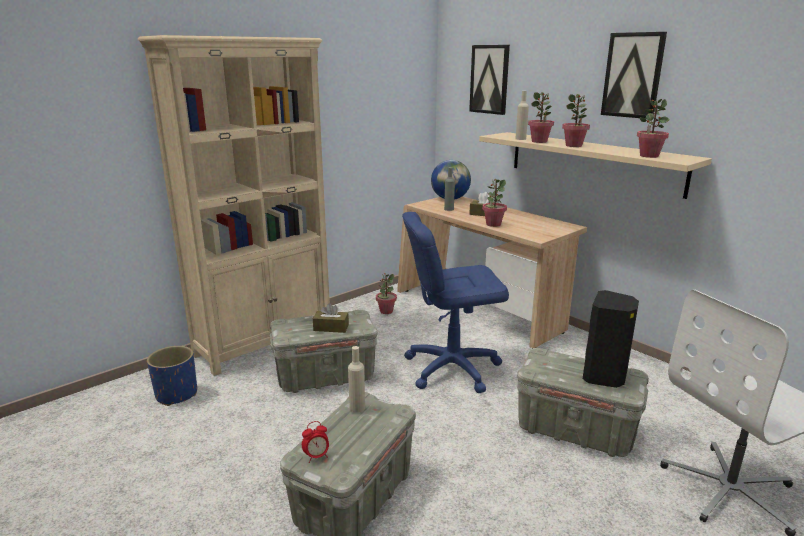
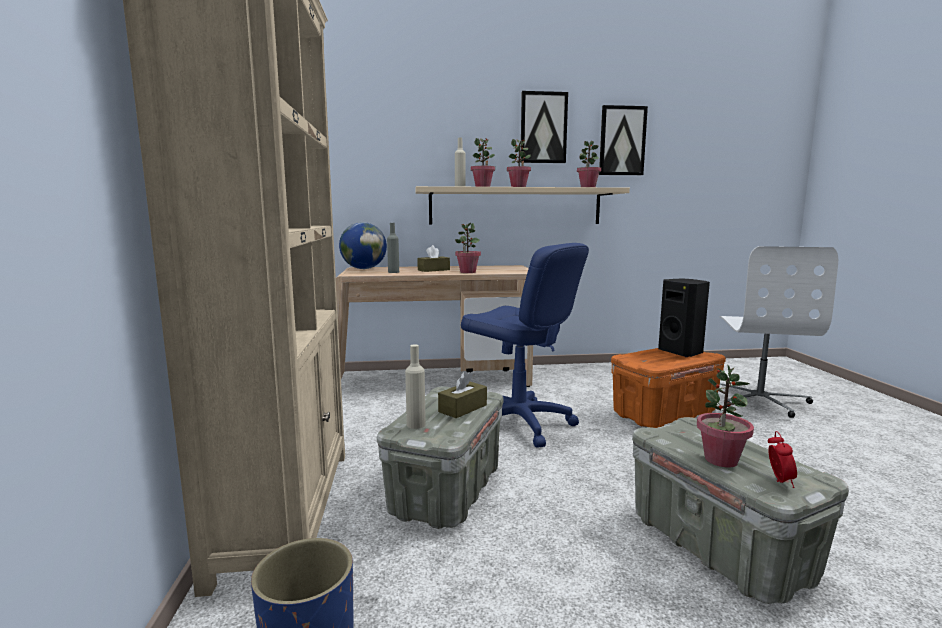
camera: 55 degrees left, 10 degrees down
beige bottle [348,346,365,413] -> beige bottle moved to [405,344,426,429]
potted plant [376,273,397,314] -> potted plant moved to [697,365,754,467]
blue office chair [402,212,509,393] -> blue office chair turned 75 degrees counterclockwise [461,243,589,448]
picture [469,45,510,115] -> picture moved to [599,105,648,175]
grey storage box [517,348,649,457] -> orange storage box [611,348,726,428]

